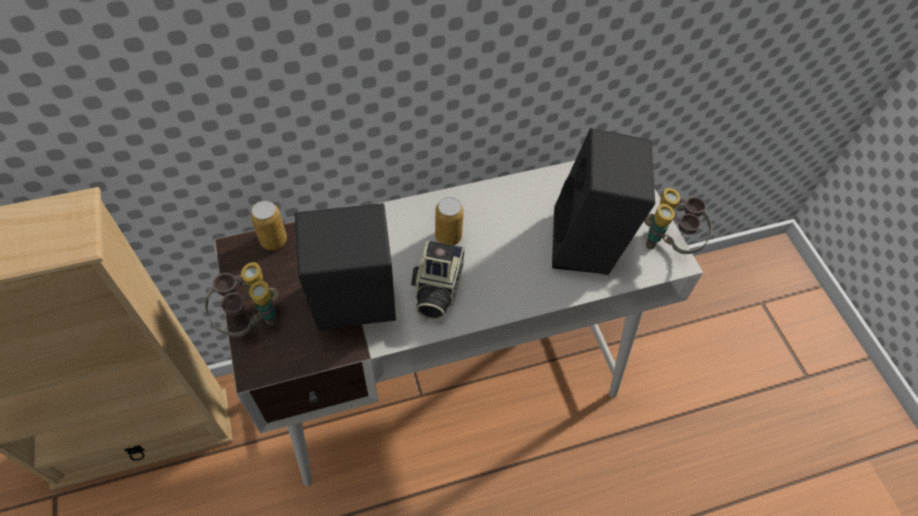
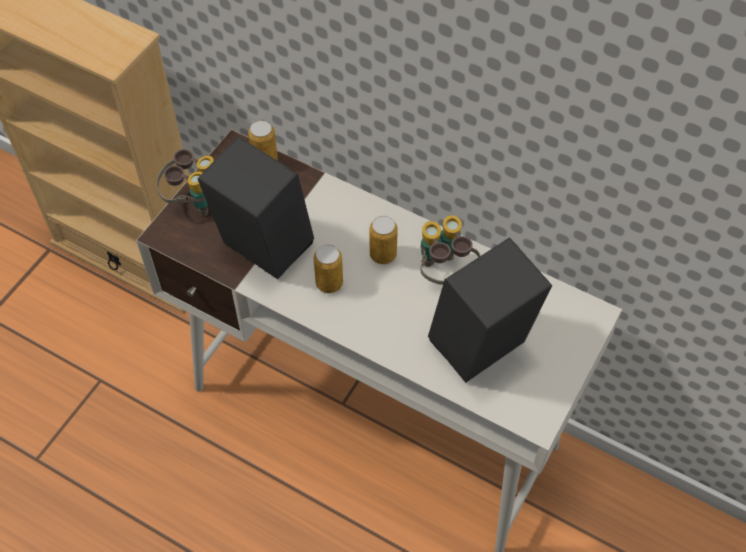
camera: 50 degrees right, 0 degrees up
camera [411,240,465,320] -> can [314,245,343,293]
binoculars [644,188,712,254] -> binoculars moved to [421,215,480,285]

